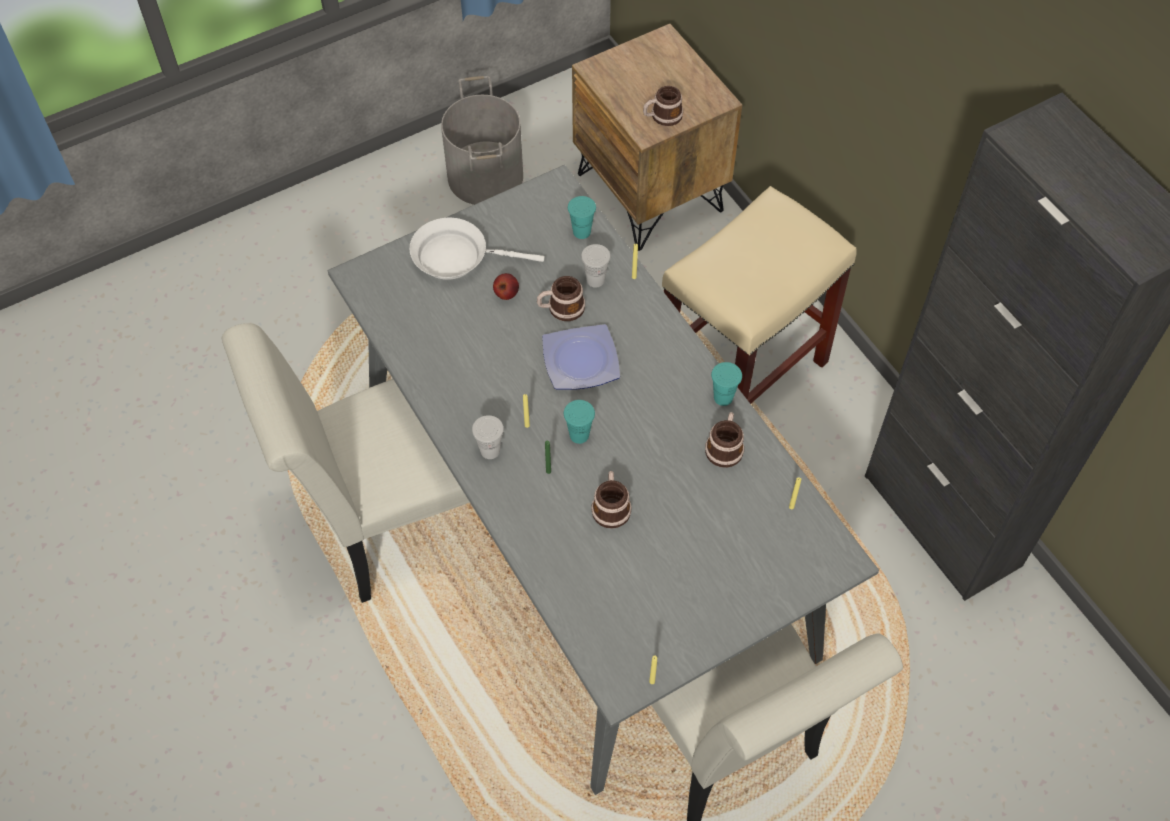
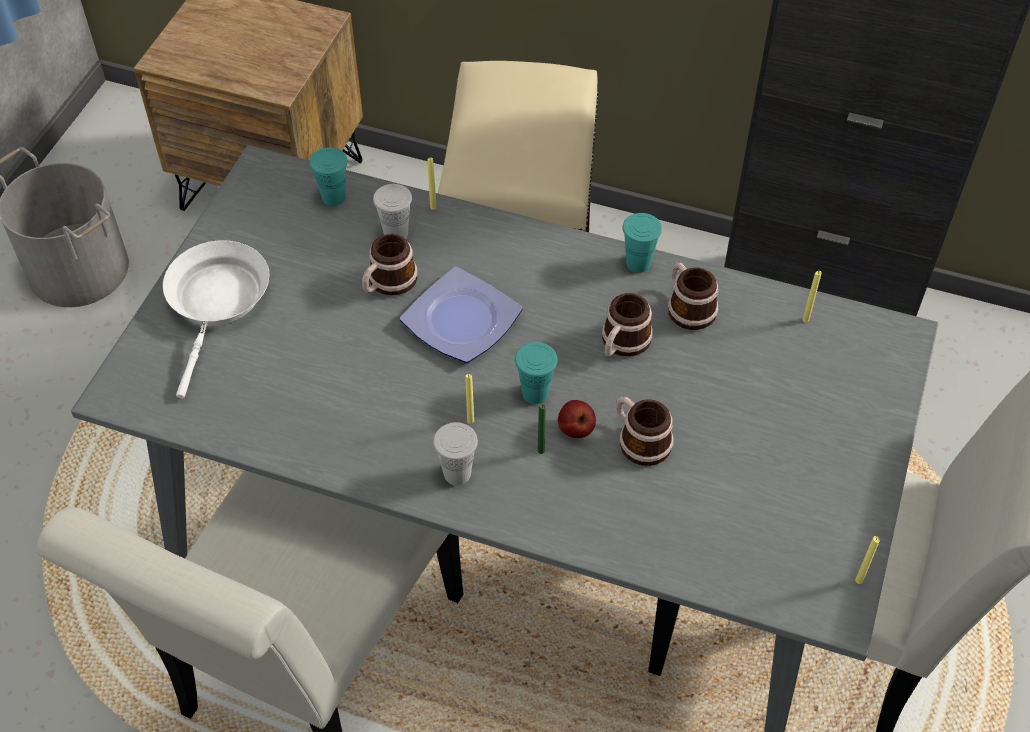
camera: 40 degrees left, 5 degrees down
white frying pan [410,218,545,280] -> white frying pan turned 135 degrees clockwise [163,240,269,399]
apple [493,273,519,300] -> apple moved to [558,400,596,438]
mug [643,86,683,126] -> mug moved to [602,293,653,357]

